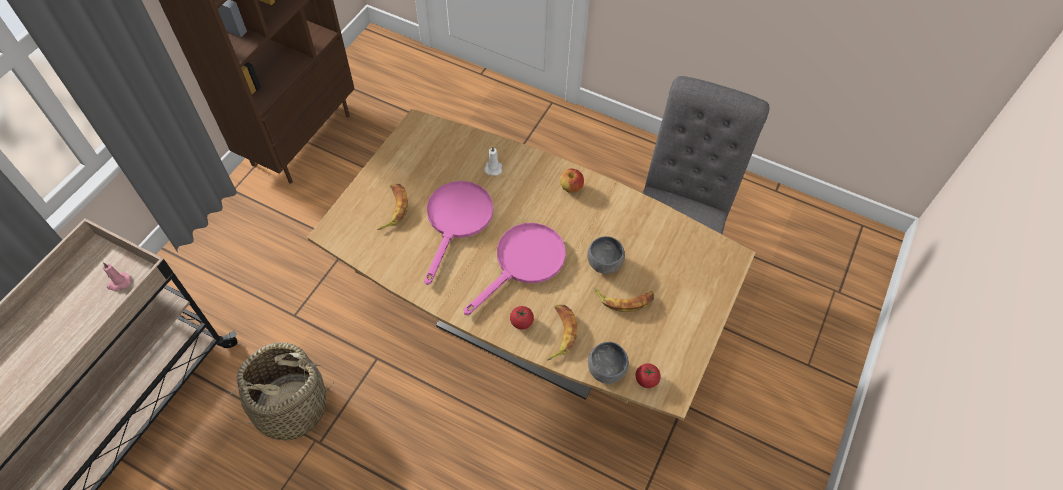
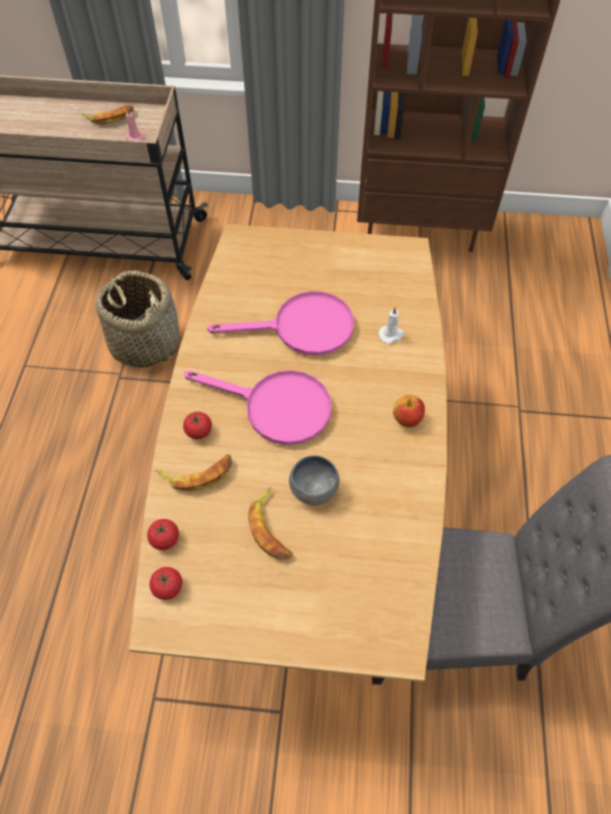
camera: 70 degrees right, 0 degrees up
banana [377,184,408,230] -> banana moved to [82,105,134,124]
grey bowl [588,342,629,384] -> tomato [147,519,179,550]

